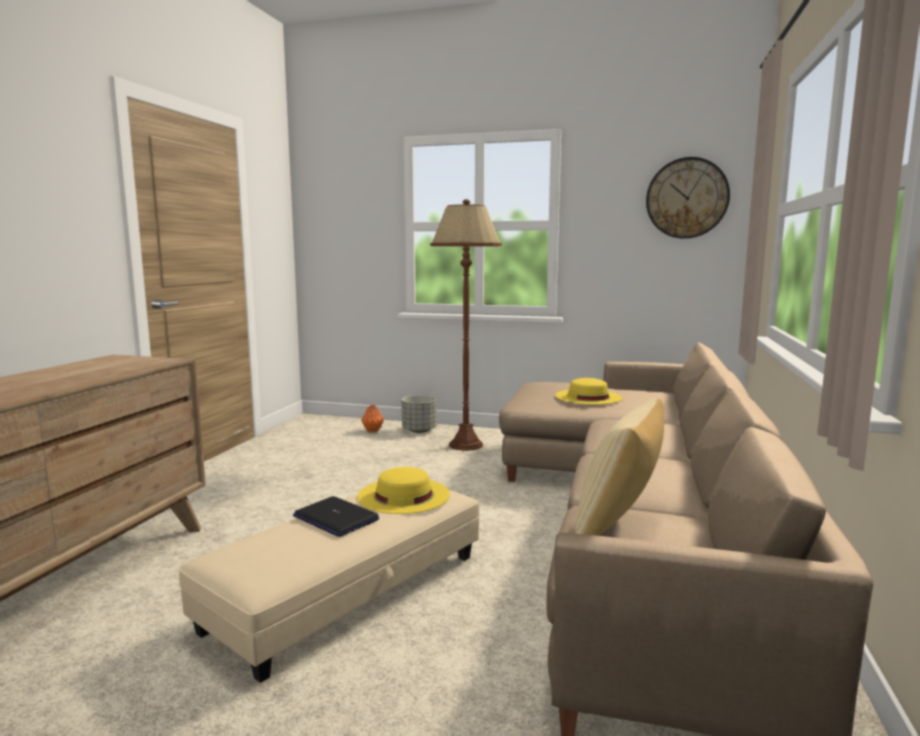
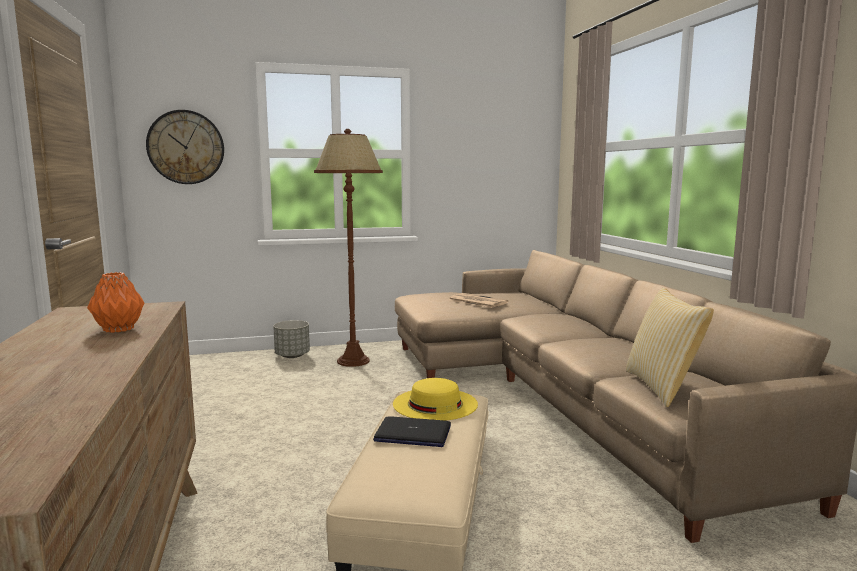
camera: 30 degrees left, 0 degrees up
orange vase [361,405,384,432] -> orange vase moved to [87,272,144,333]
yellow hat [555,378,622,404] -> newspaper [449,293,509,308]
wall clock [646,157,730,239] -> wall clock moved to [146,110,224,184]

